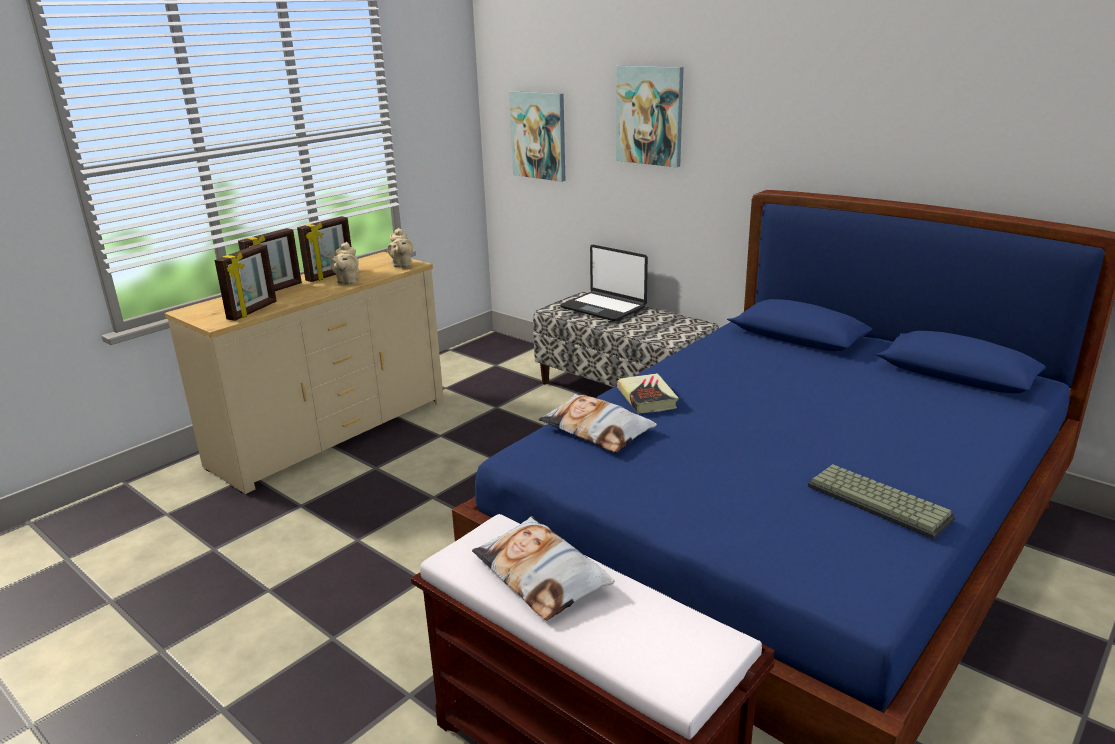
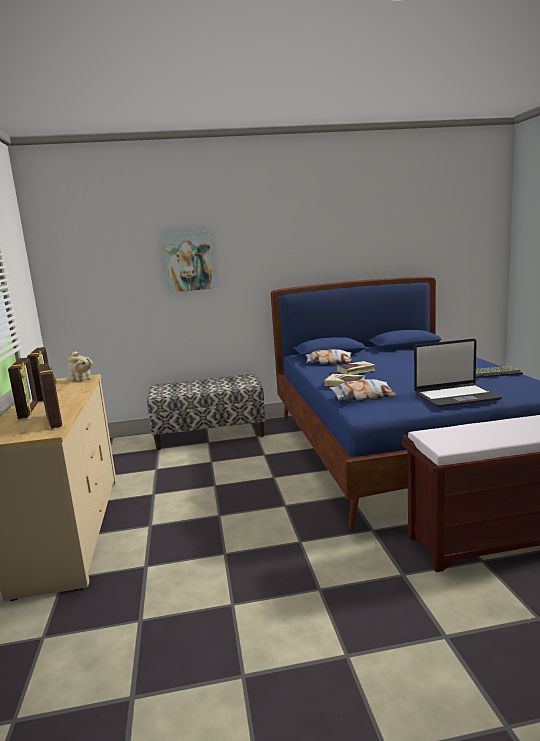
camera: 50 degrees left, 10 degrees down
beige teapot [330,242,359,285] -> none
pillow [472,516,614,620] -> pillow moved to [306,349,352,364]
picture [509,91,565,182] -> none
laptop [560,245,648,321] -> laptop moved to [414,339,502,407]
none -> book [336,361,375,375]

